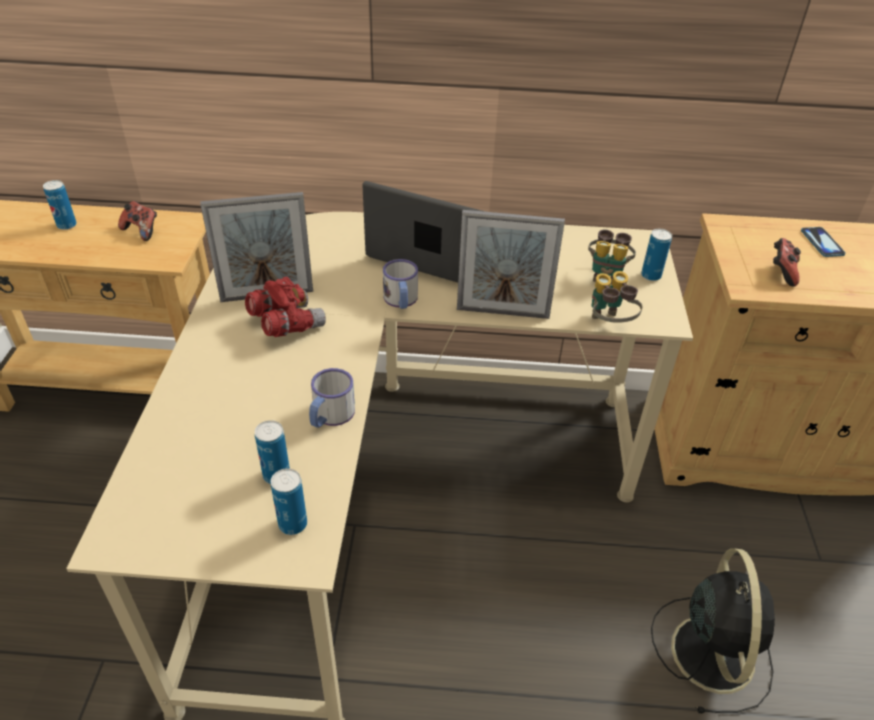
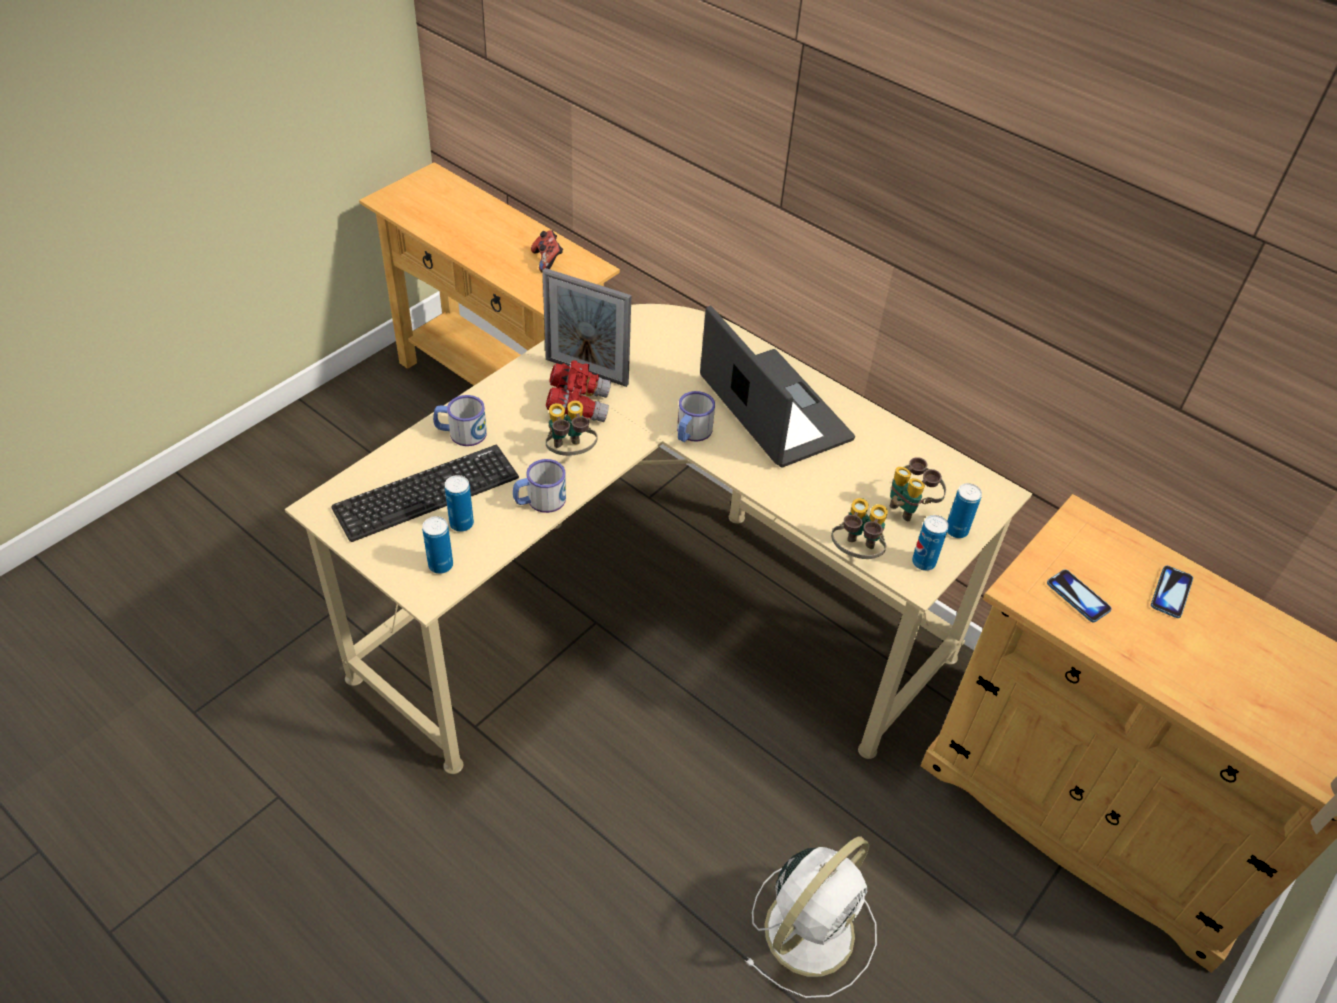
camera: 35 degrees right, 5 degrees up
can [43,180,77,230] -> can moved to [912,515,949,571]
picture frame [457,210,565,319] -> none
black fan [651,548,775,713] -> white fan [745,836,877,998]
game controller [773,238,801,287] -> phone [1047,570,1112,622]
none -> keyboard [331,445,519,542]
none -> mug [433,395,487,446]
none -> binoculars [546,400,597,456]

